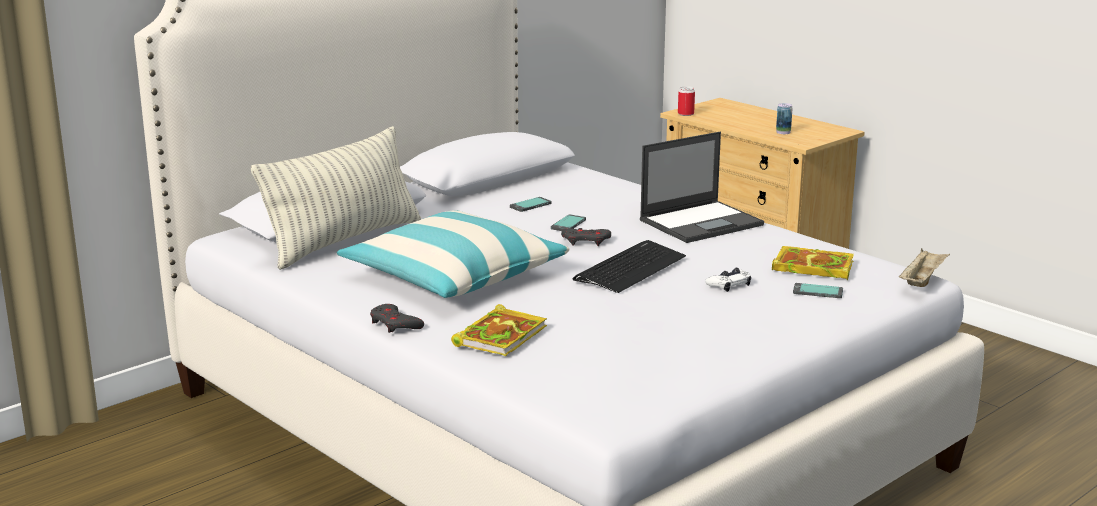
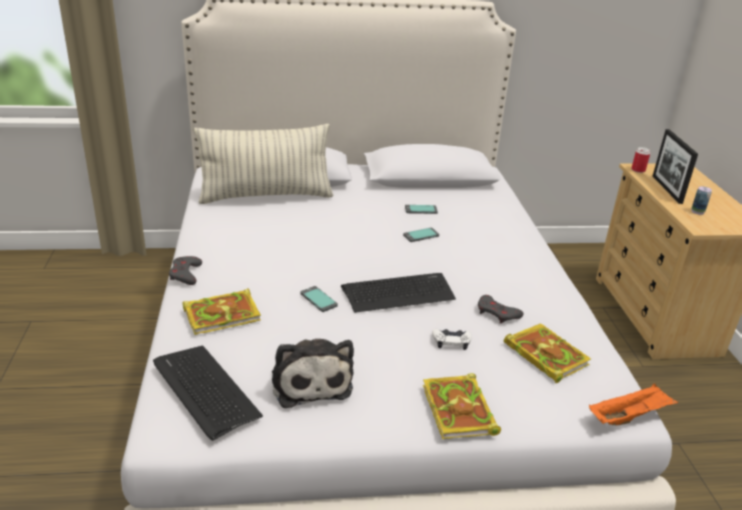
camera: 35 degrees right, 10 degrees up
pillow [337,210,569,298] -> none
grey game controller [561,228,611,246] -> grey game controller moved to [478,295,523,324]
laptop [640,131,764,243] -> none
phone [793,283,843,298] -> phone moved to [300,286,338,312]
beige tray [899,248,950,287] -> orange tray [589,383,678,425]
none -> keyboard [153,346,263,441]
none -> plush toy [272,339,354,408]
none -> book [423,373,501,439]
none -> picture frame [653,129,698,204]

